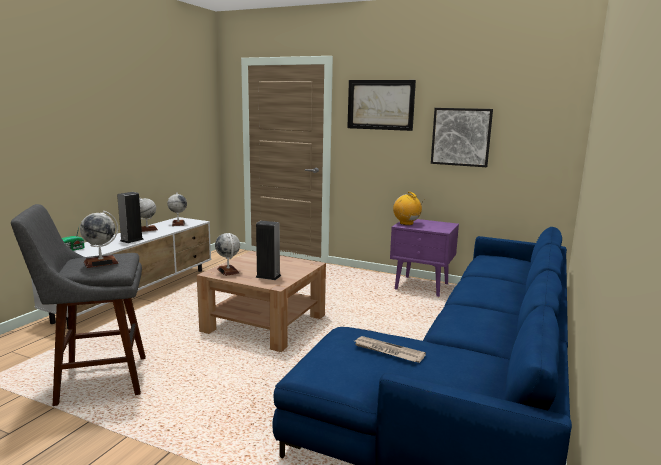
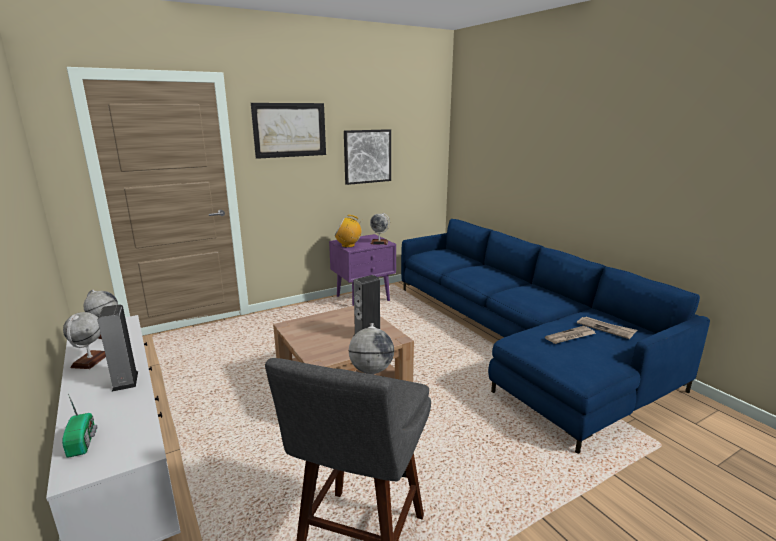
camera: 55 degrees left, 5 degrees up
globe [215,233,240,276] -> globe moved to [370,213,390,245]
none -> newspaper [577,317,637,339]

